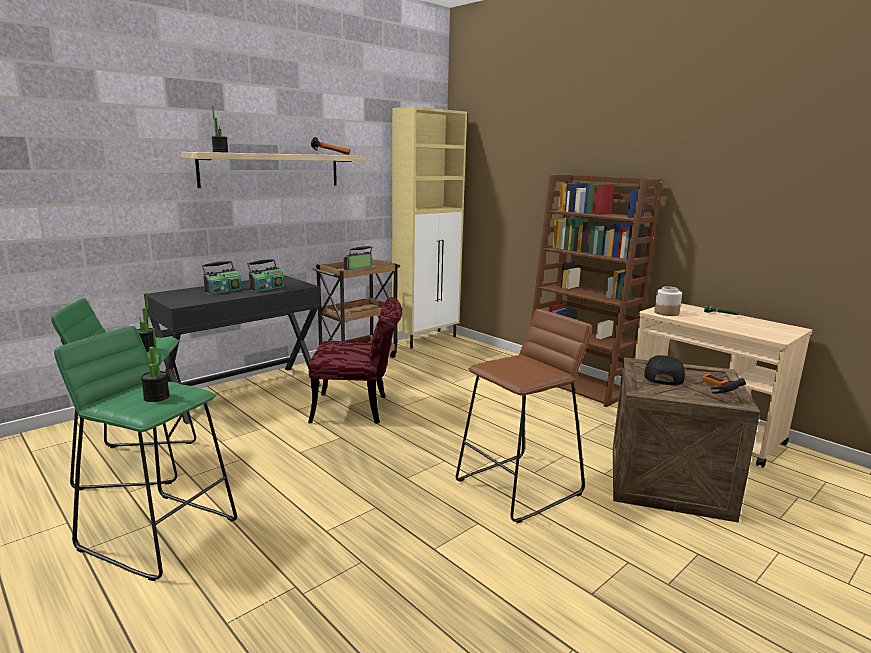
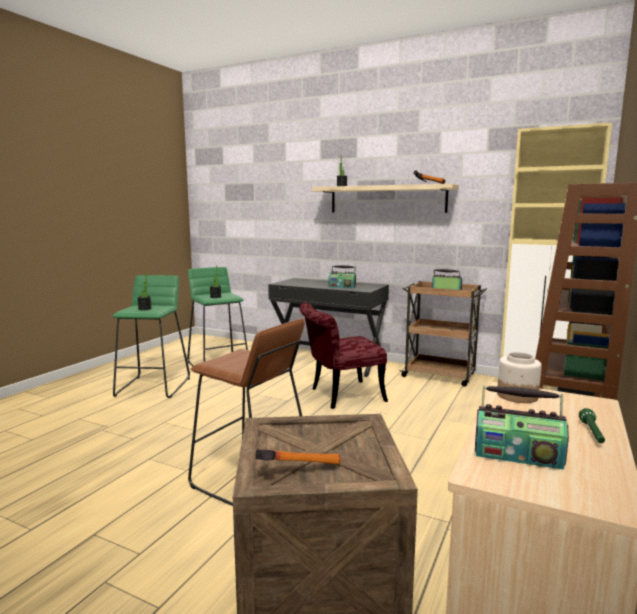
camera: 70 degrees right, 5 degrees down
radio [202,261,242,295] -> radio moved to [475,386,569,470]
red chair [308,297,402,424] -> red chair turned 90 degrees clockwise [300,302,388,409]
black cap [644,355,685,385] -> none

